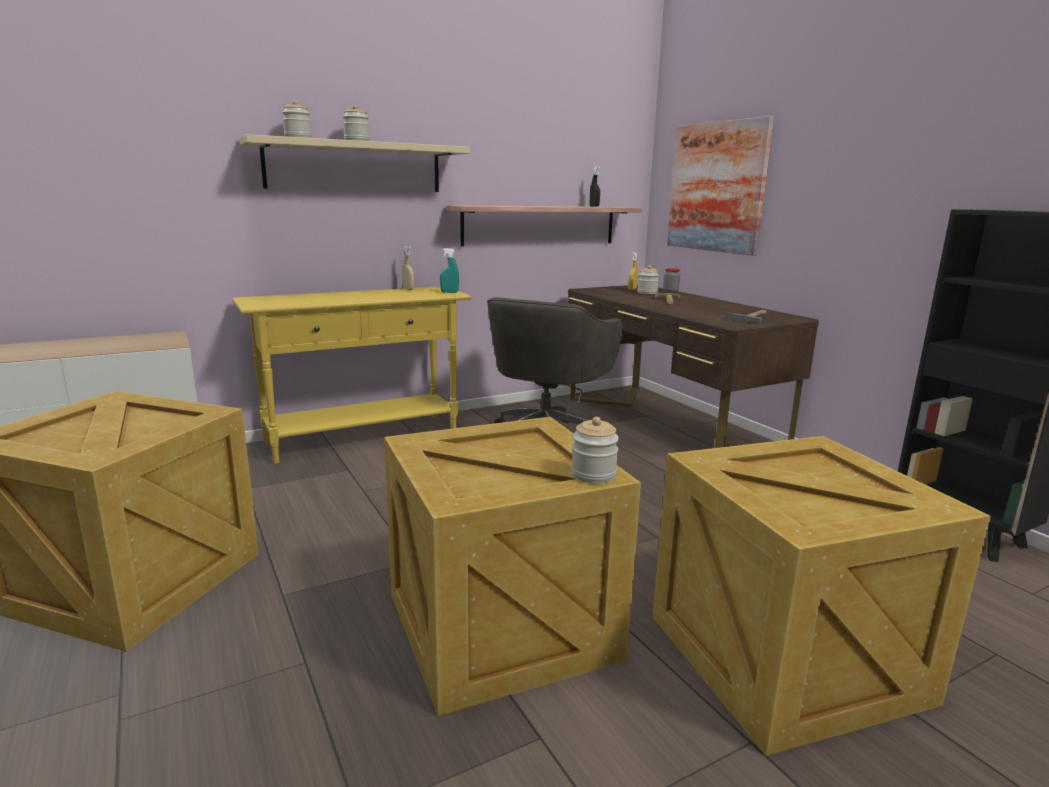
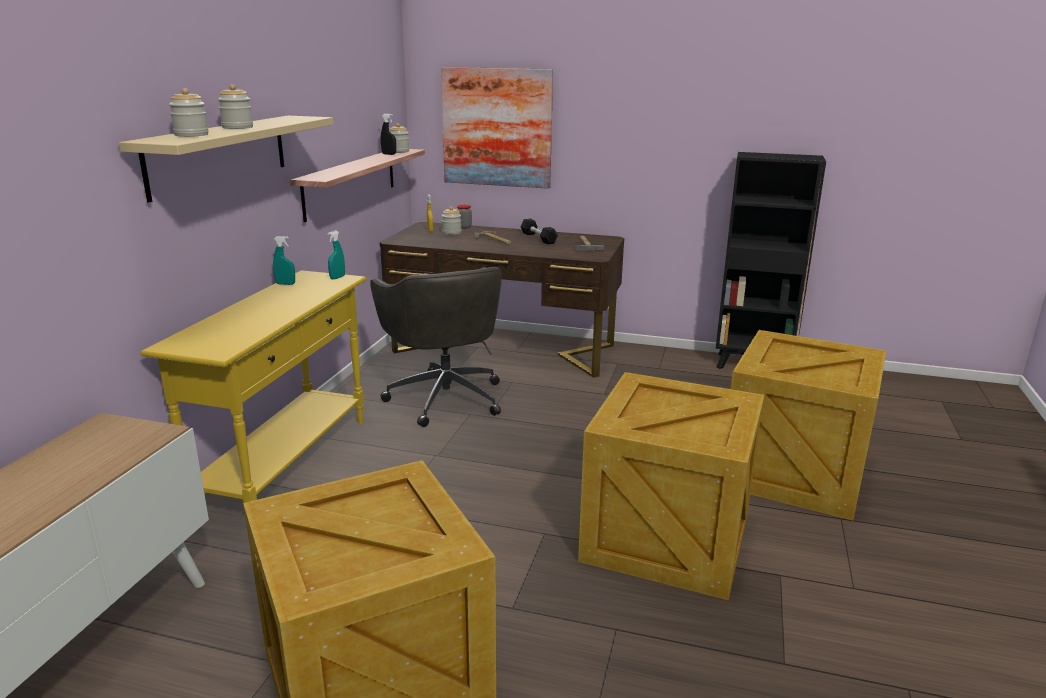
camera: 45 degrees left, 5 degrees up
beige spray bottle [402,246,414,290] -> turquoise spray bottle [273,236,295,285]
jar [571,417,619,484] -> jar moved to [389,123,409,153]
none -> black dumbbell [521,219,558,244]

